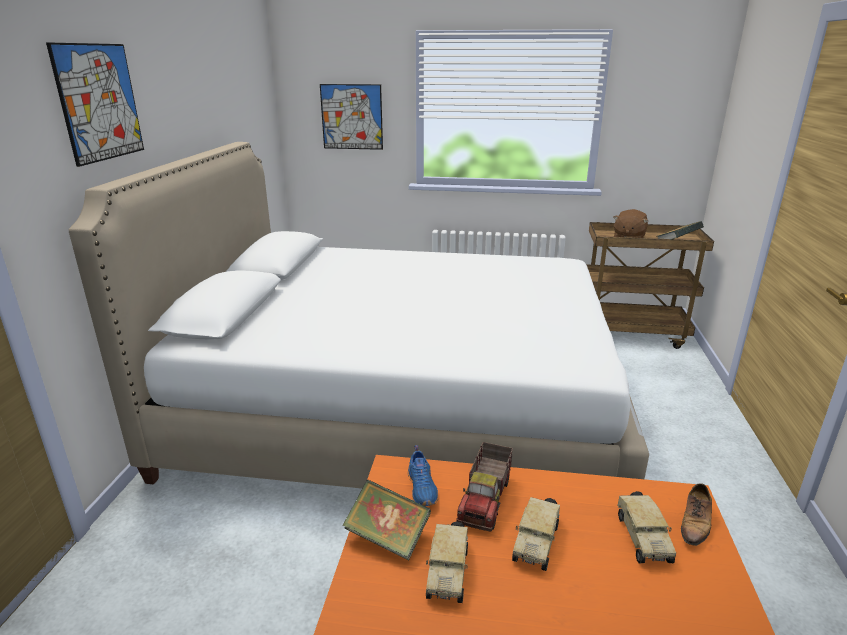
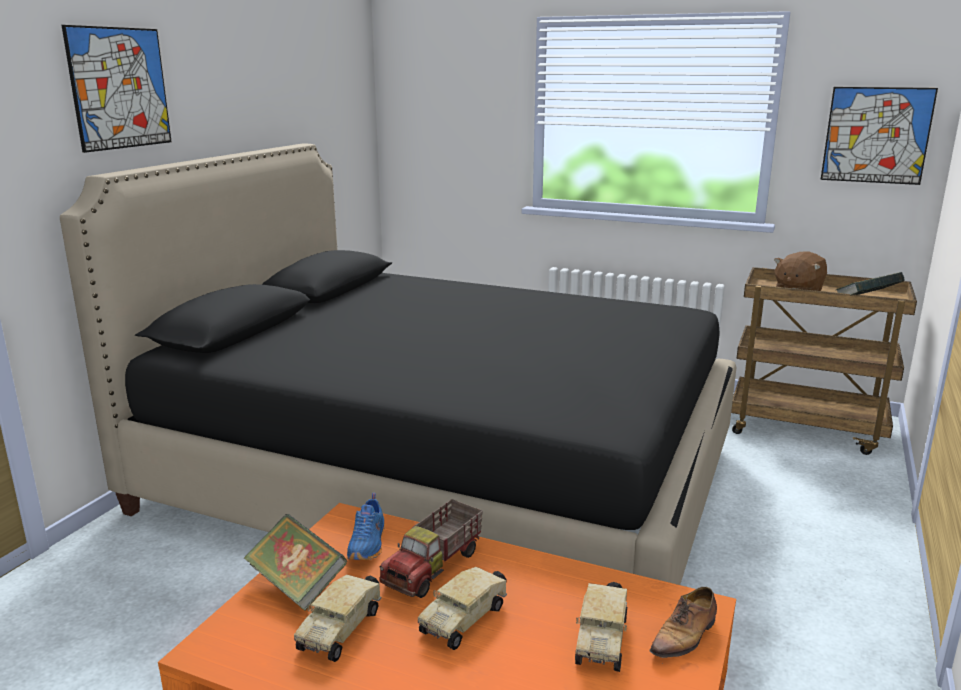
camera: 15 degrees right, 5 degrees down
white bed [69,142,649,489] -> black bed [60,143,736,585]
picture [320,84,383,150] -> picture moved to [820,87,938,185]

